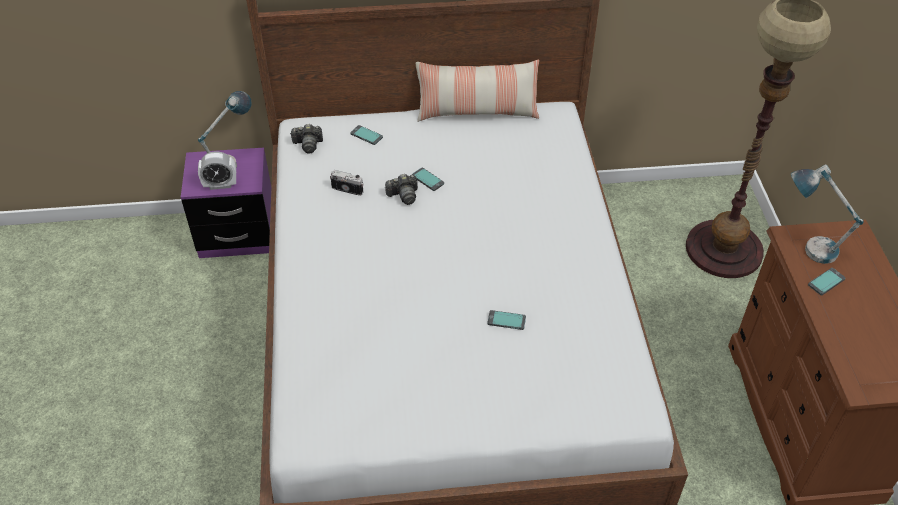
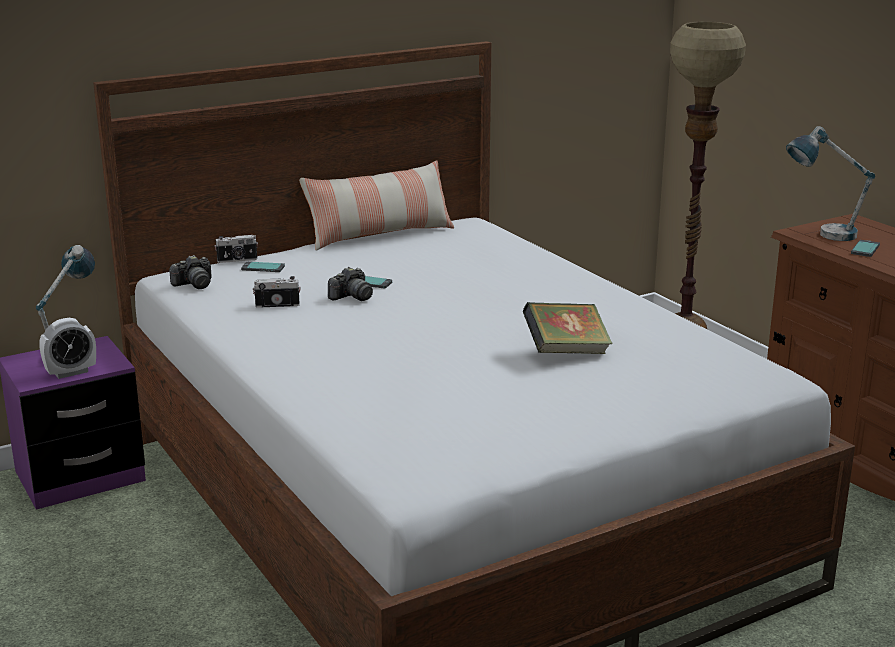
camera: 25 degrees left, 25 degrees down
phone [487,310,526,330] -> book [523,302,612,354]
none -> camera [215,235,258,263]

